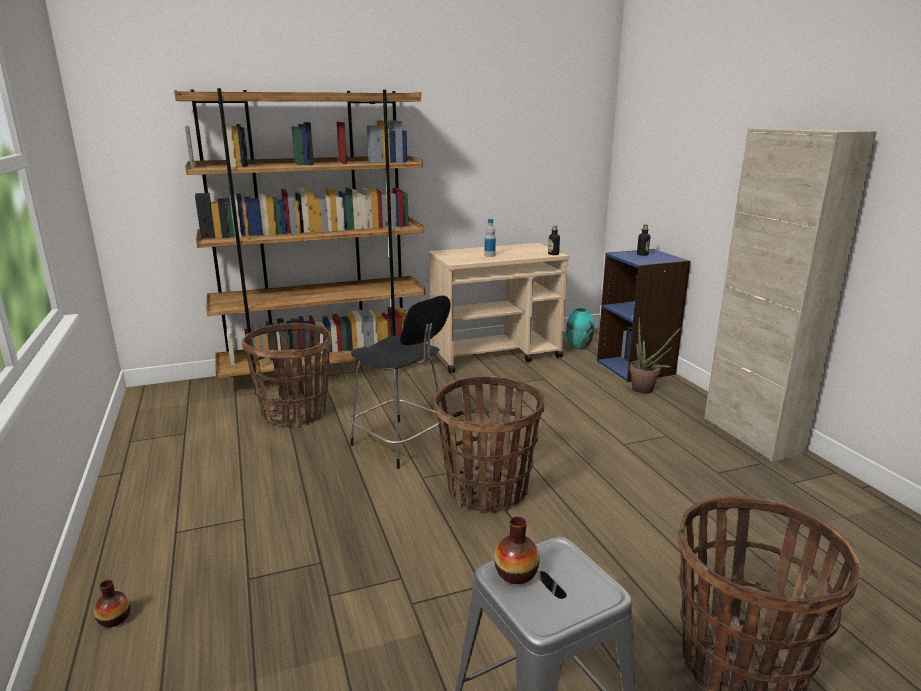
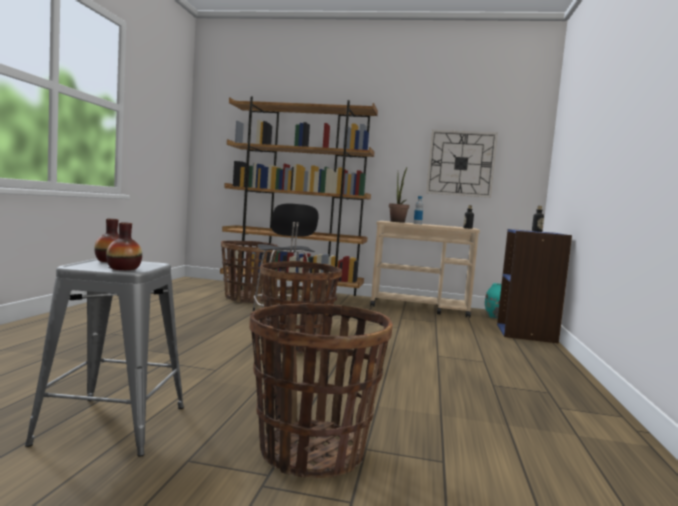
camera: 30 degrees right, 15 degrees down
vase [94,580,130,627] -> vase moved to [106,222,142,270]
potted plant [630,317,682,394] -> potted plant moved to [389,167,409,223]
beige cabinet [704,128,876,462] -> none
none -> wall clock [426,130,498,198]

